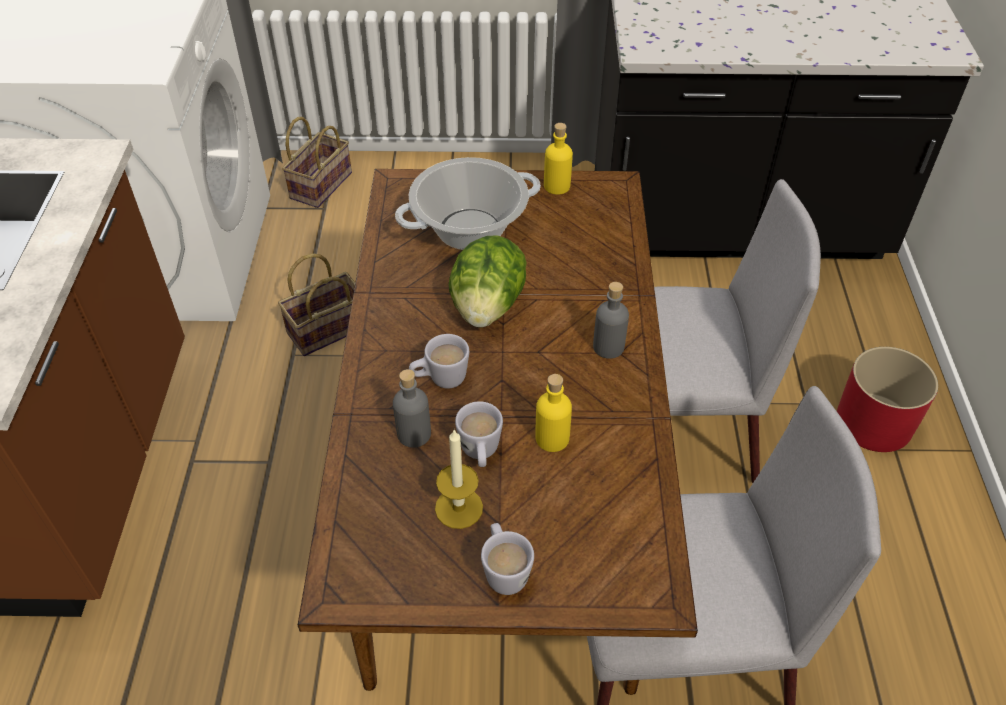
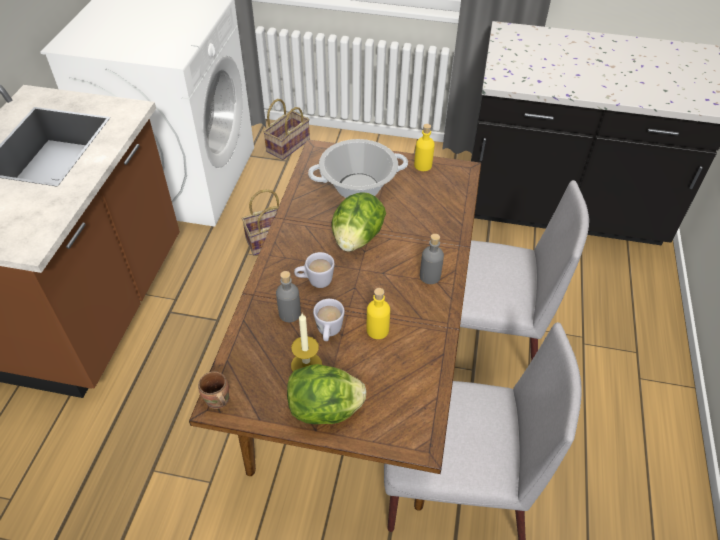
camera: 10 degrees right, 0 degrees up
white mug [481,523,534,595] -> lettuce [287,364,366,424]
red planter [837,347,938,452] -> none
none -> brown mug [198,371,229,409]

